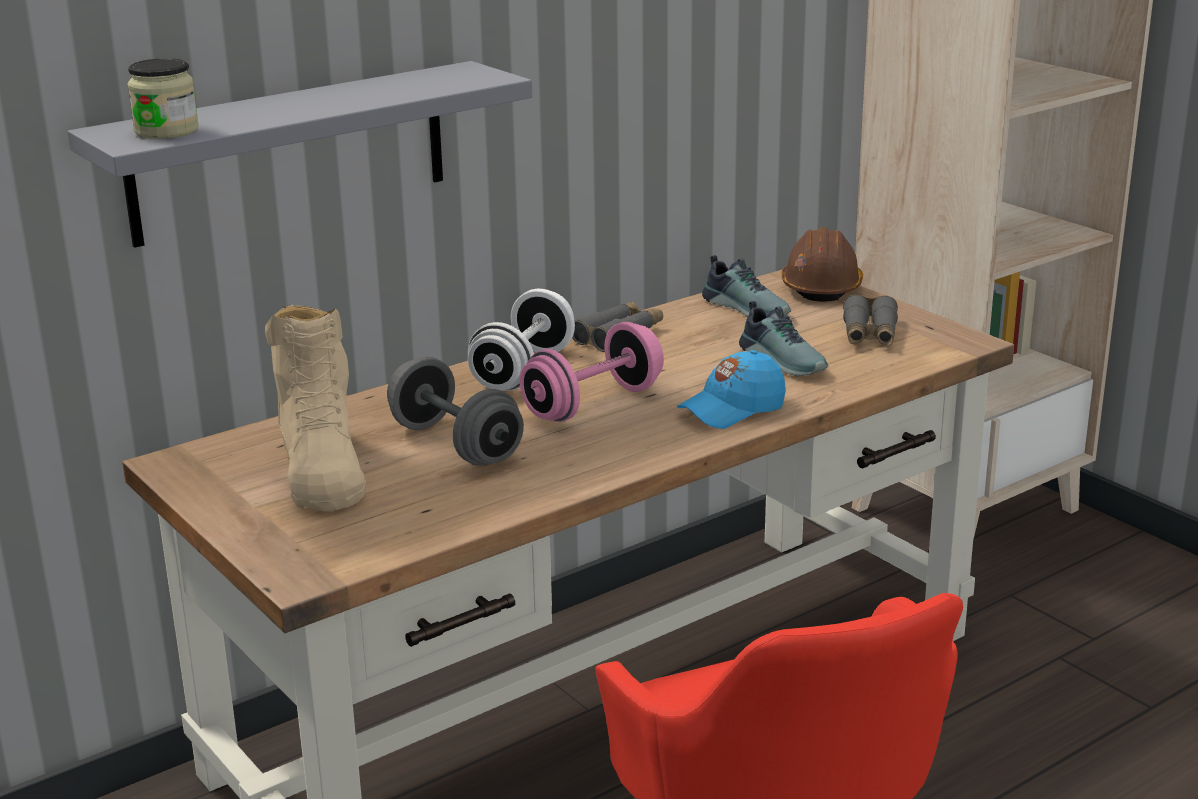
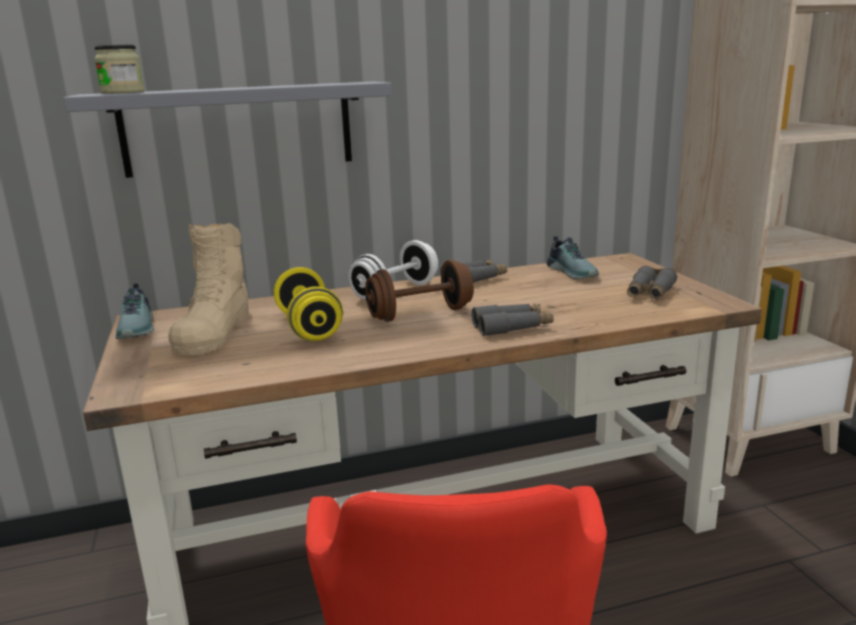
camera: 20 degrees right, 5 degrees down
grey dumbbell [387,357,524,466] -> yellow dumbbell [274,267,343,341]
pink dumbbell [519,322,664,422] -> brown dumbbell [365,260,474,322]
blue cap [677,350,786,429] -> grey binoculars [471,304,554,336]
shoe [739,301,828,376] -> shoe moved to [115,283,154,339]
brown hard hat [781,227,863,302] -> none

